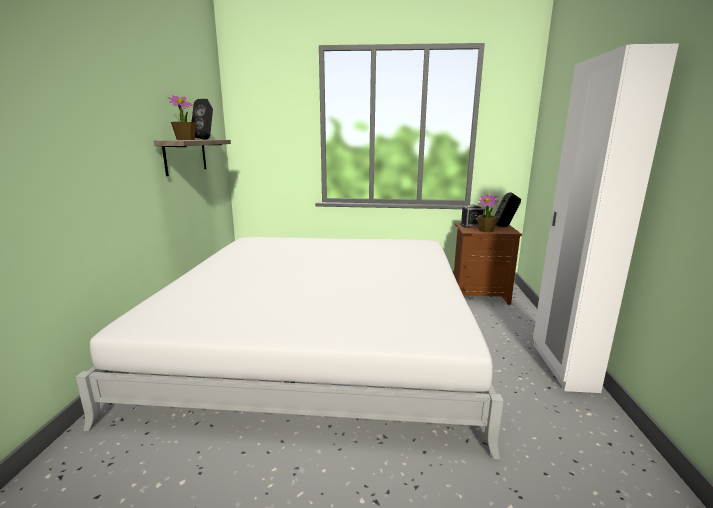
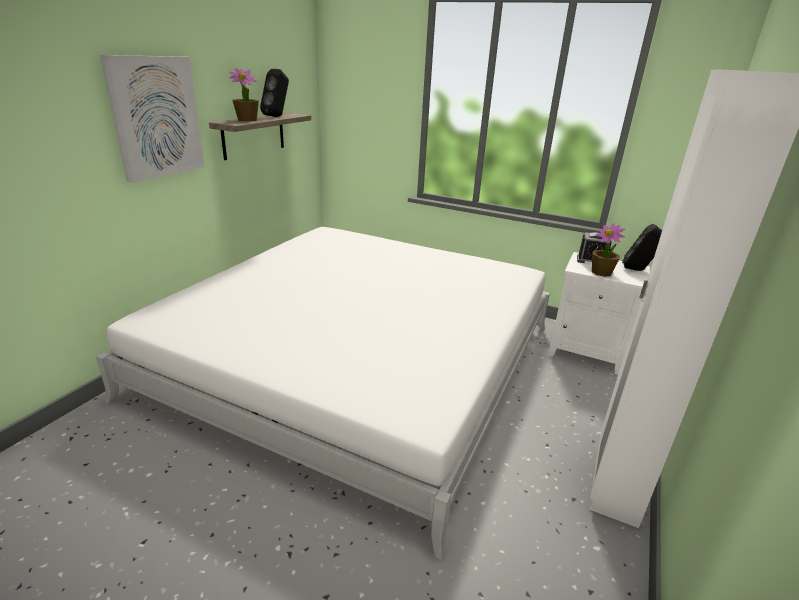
camera: 20 degrees right, 10 degrees up
brown nightstand [454,223,522,305] -> white nightstand [548,252,650,375]
none -> picture [100,55,205,183]

